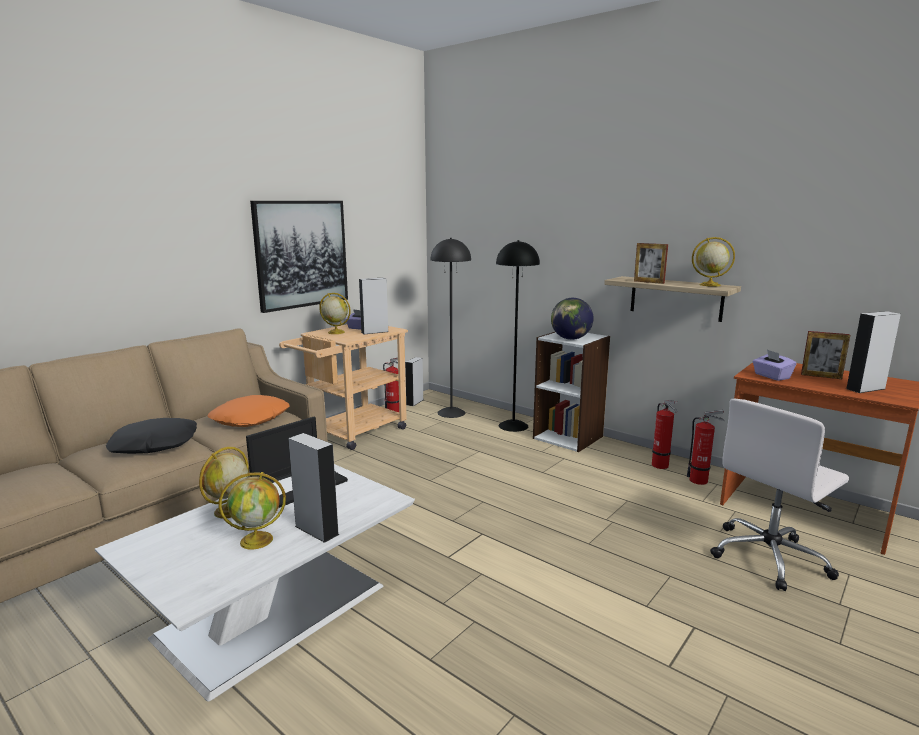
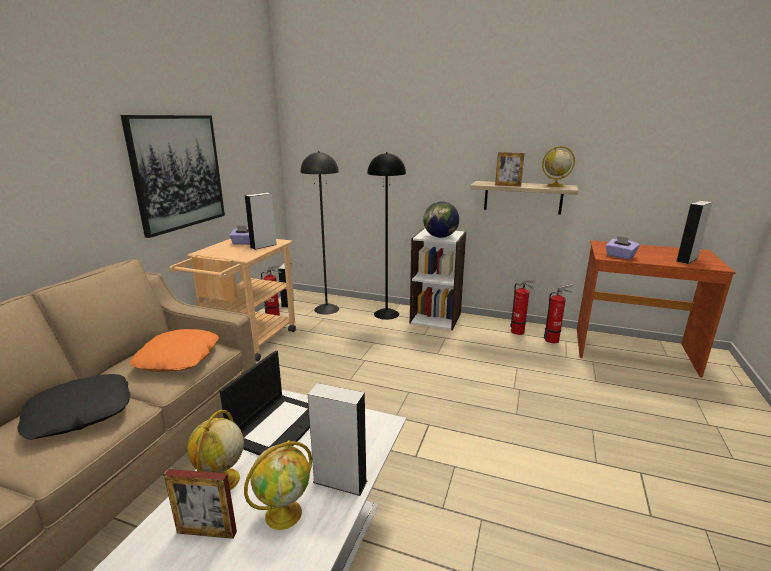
camera: 20 degrees left, 5 degrees up
globe [319,293,351,334] -> none
white office chair [710,399,849,591] -> none
picture frame [801,331,850,379] -> picture frame moved to [164,469,237,539]

